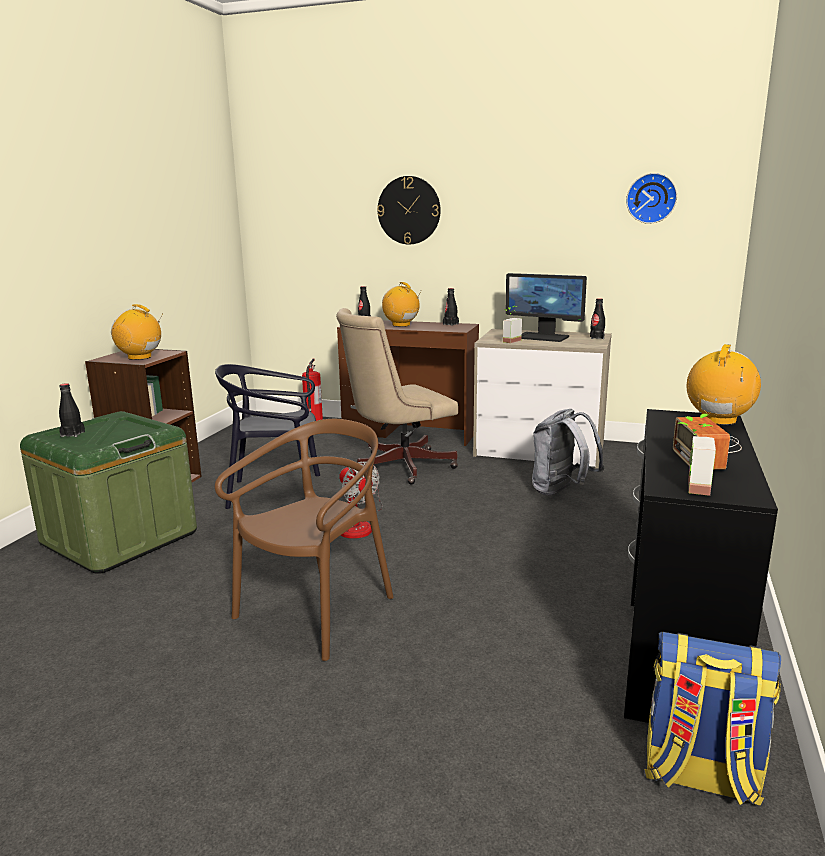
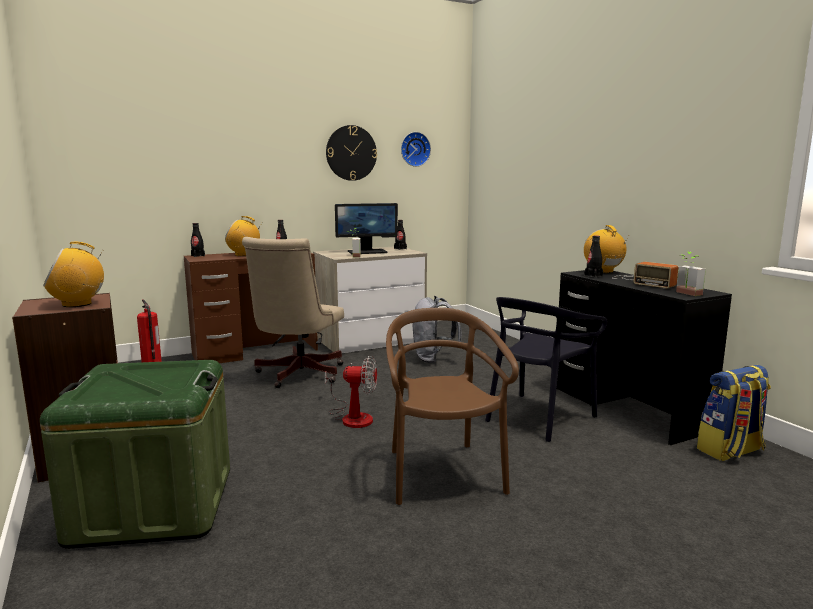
camera: 45 degrees left, 5 degrees down
black bottle [59,383,85,437] -> black bottle moved to [584,235,603,278]
black chair [215,364,320,509] -> black chair moved to [485,297,607,442]
wall clock [377,176,441,244] -> wall clock moved to [326,125,377,181]

